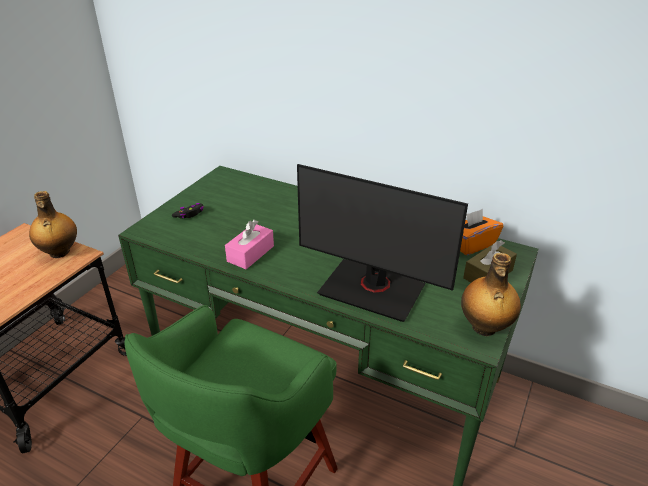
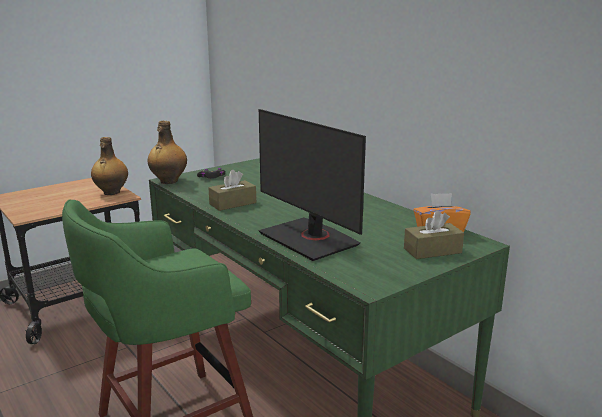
camera: 25 degrees right, 15 degrees down
pink tissue box [225,220,274,269] -> brown tissue box [208,170,256,211]
bottle [461,253,521,336] -> bottle moved to [147,121,187,184]

